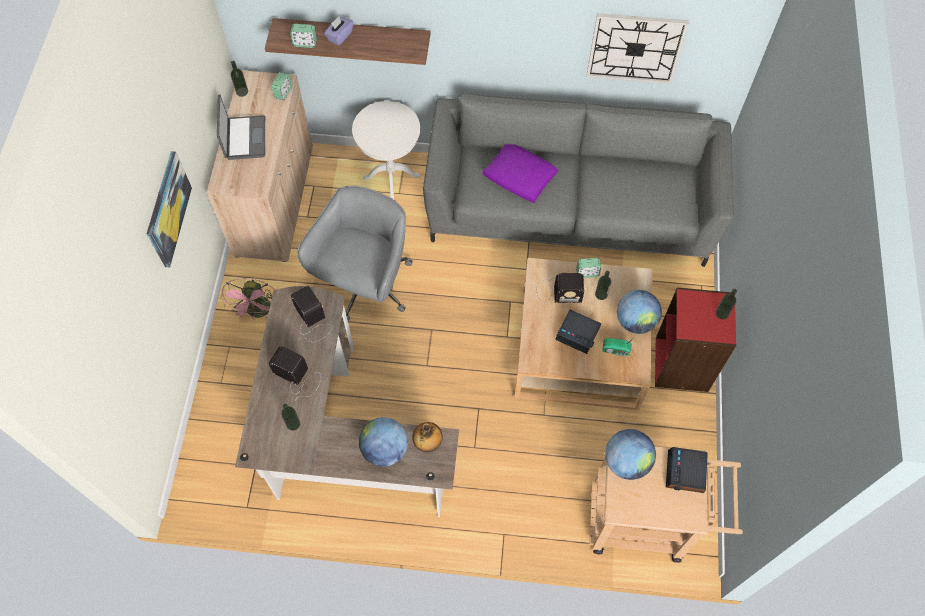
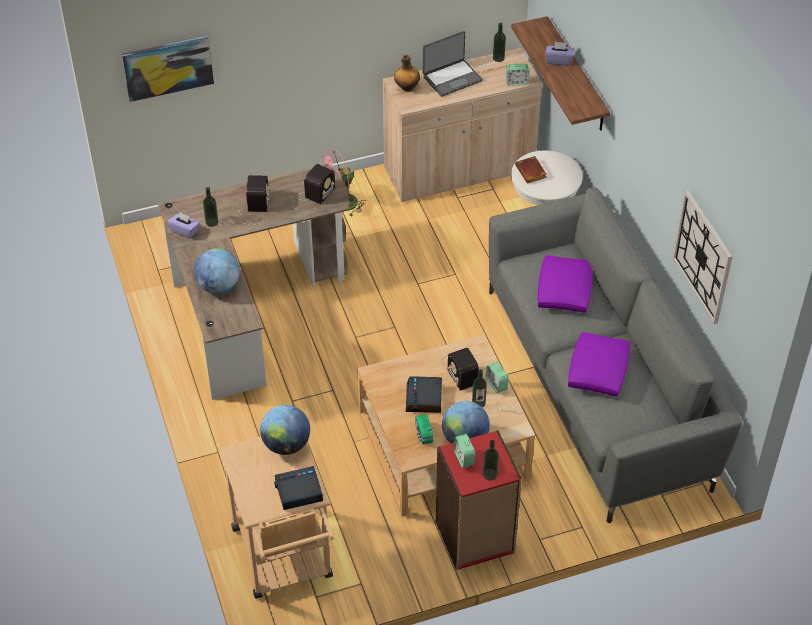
camera: 65 degrees right, 15 degrees down
picture [147,151,192,268] -> picture moved to [121,36,214,102]
alarm clock [290,24,317,48] -> alarm clock moved to [454,434,475,468]
grey office chair [297,186,413,321] -> none
bottle [412,422,443,452] -> bottle moved to [394,55,420,92]
none -> purple tissue box [168,212,199,239]
none -> brown book [515,156,547,184]
none -> purple pillow [568,332,630,397]

